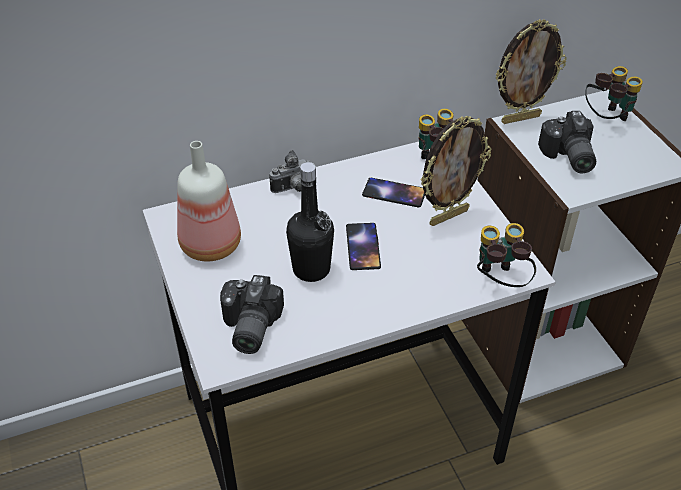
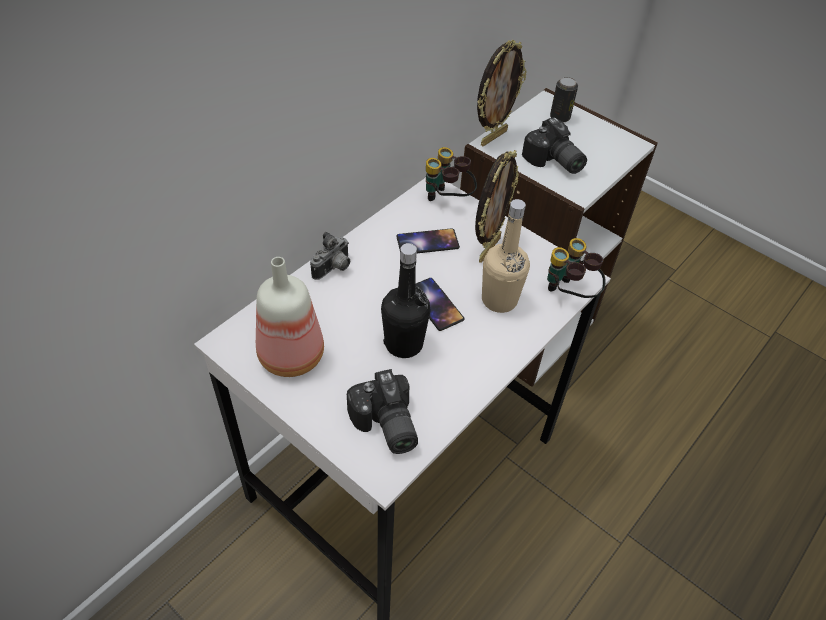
camera: 30 degrees left, 5 degrees up
binoculars [585,66,643,121] -> can [550,77,578,123]
none -> beige bottle [482,199,530,313]

